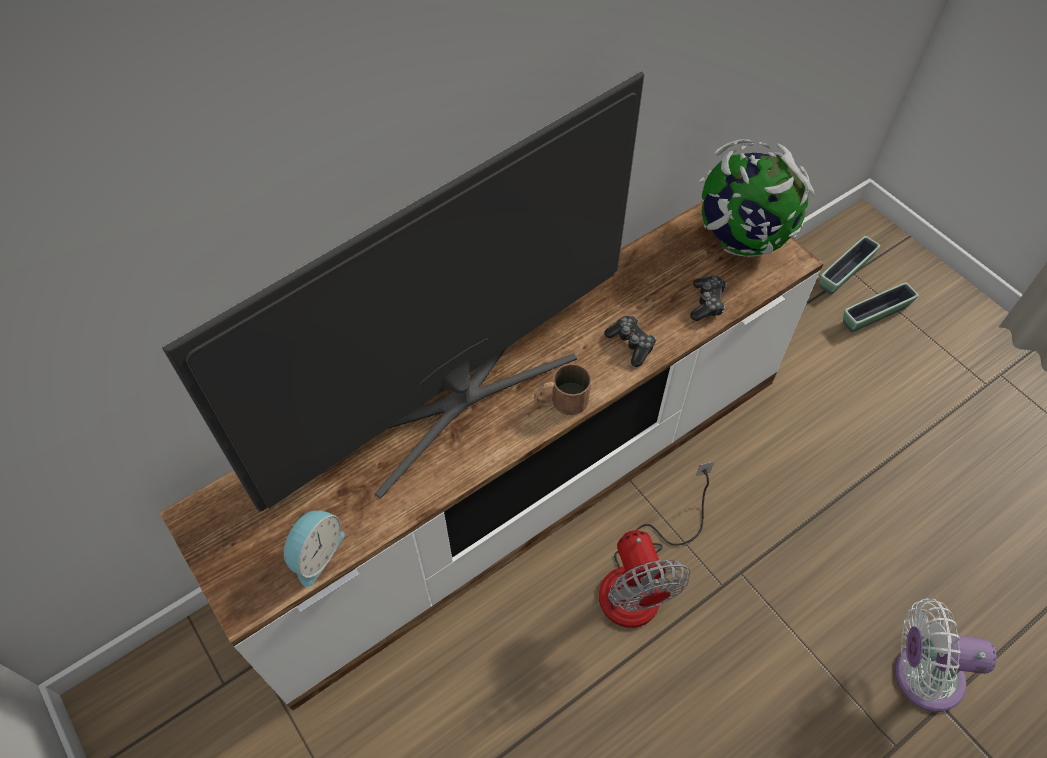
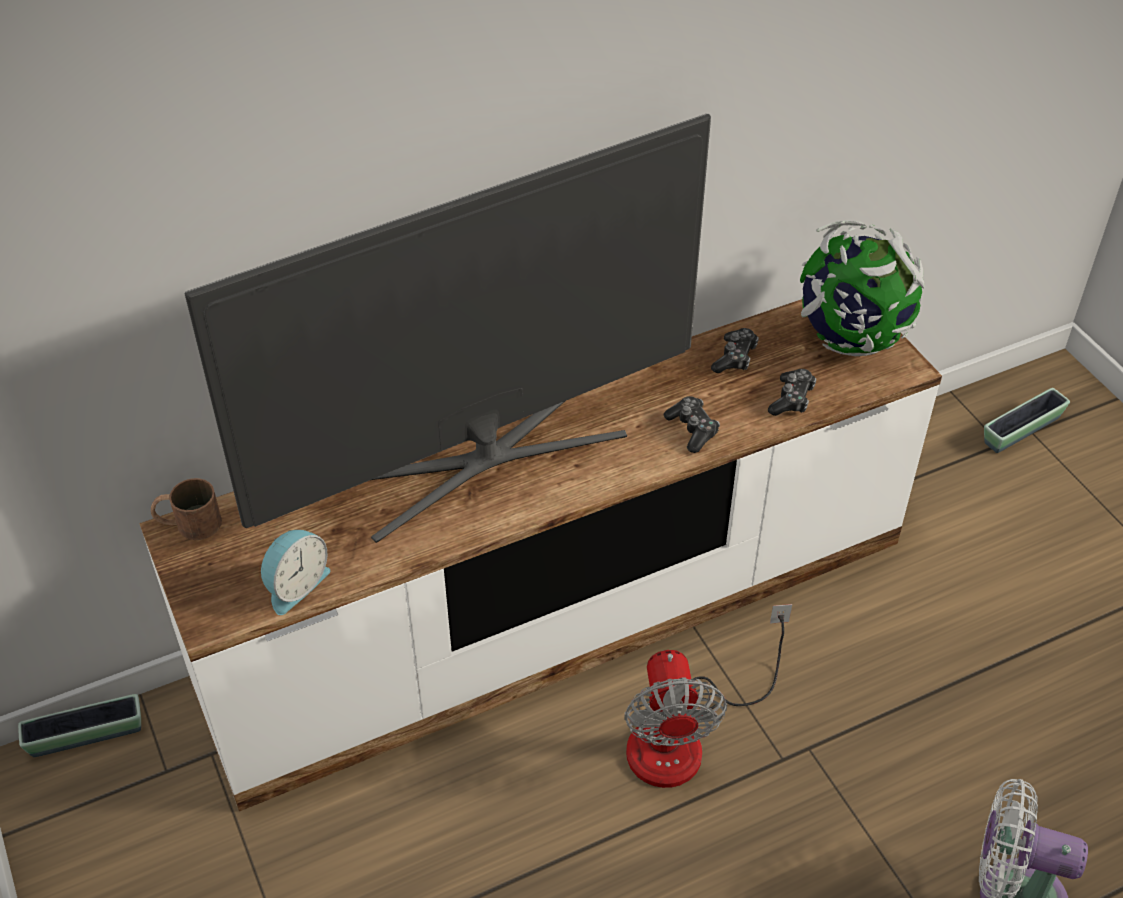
camera: 10 degrees right, 10 degrees down
brown mug [534,364,591,415] -> brown mug moved to [151,478,222,540]
planter [843,282,919,332] -> planter moved to [18,694,141,757]
none -> game controller [711,328,759,373]

